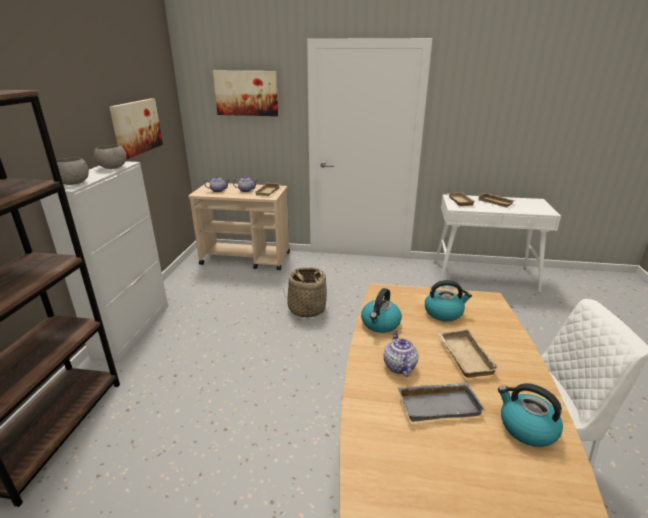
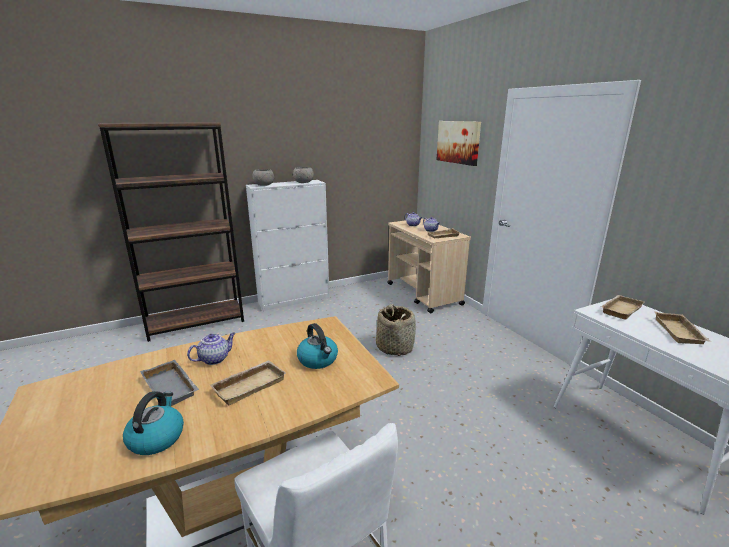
camera: 55 degrees right, 5 degrees down
picture [109,98,163,160] -> none
kettle [361,288,402,333] -> none

